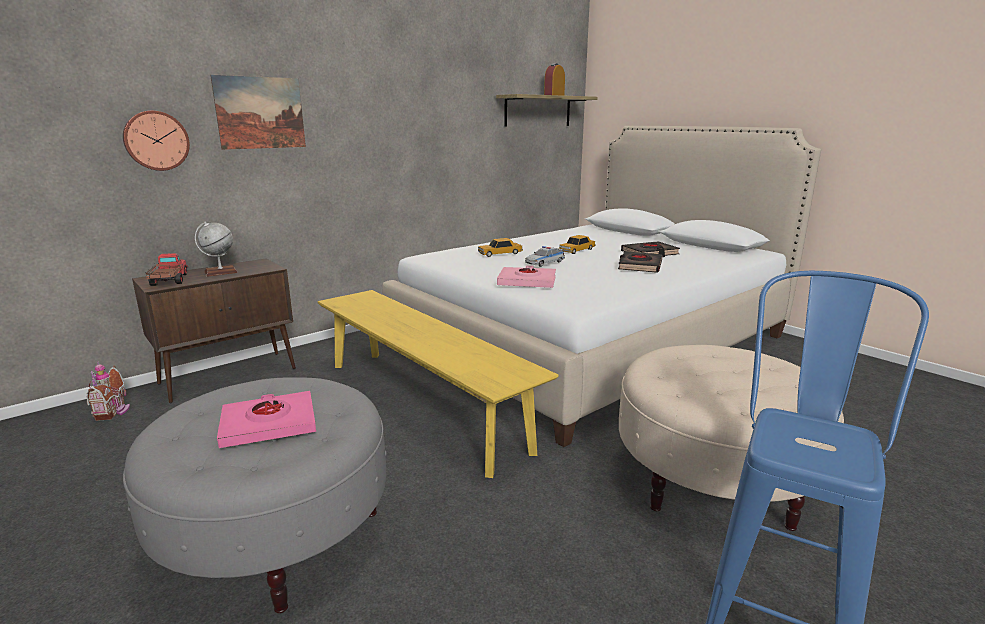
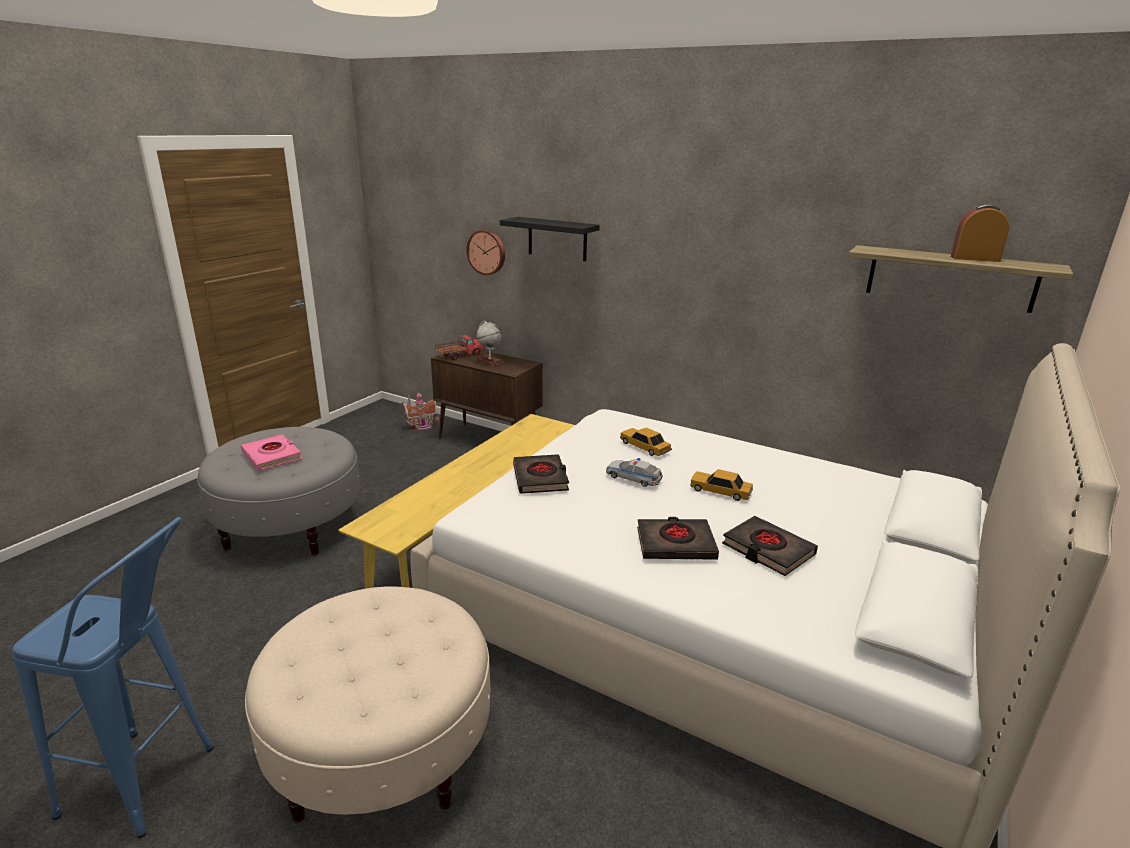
camera: 70 degrees right, 5 degrees up
picture [210,75,306,150] -> black shelf [500,217,600,261]
pink book [497,266,556,288] -> black book [513,454,569,494]

